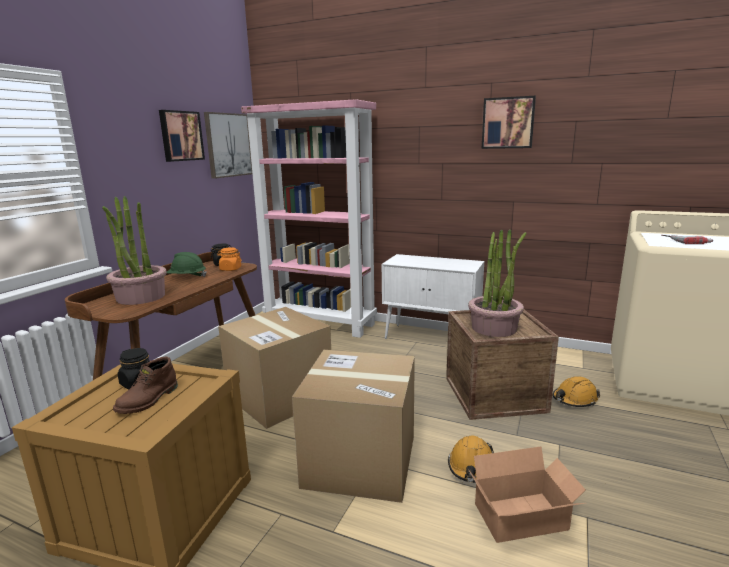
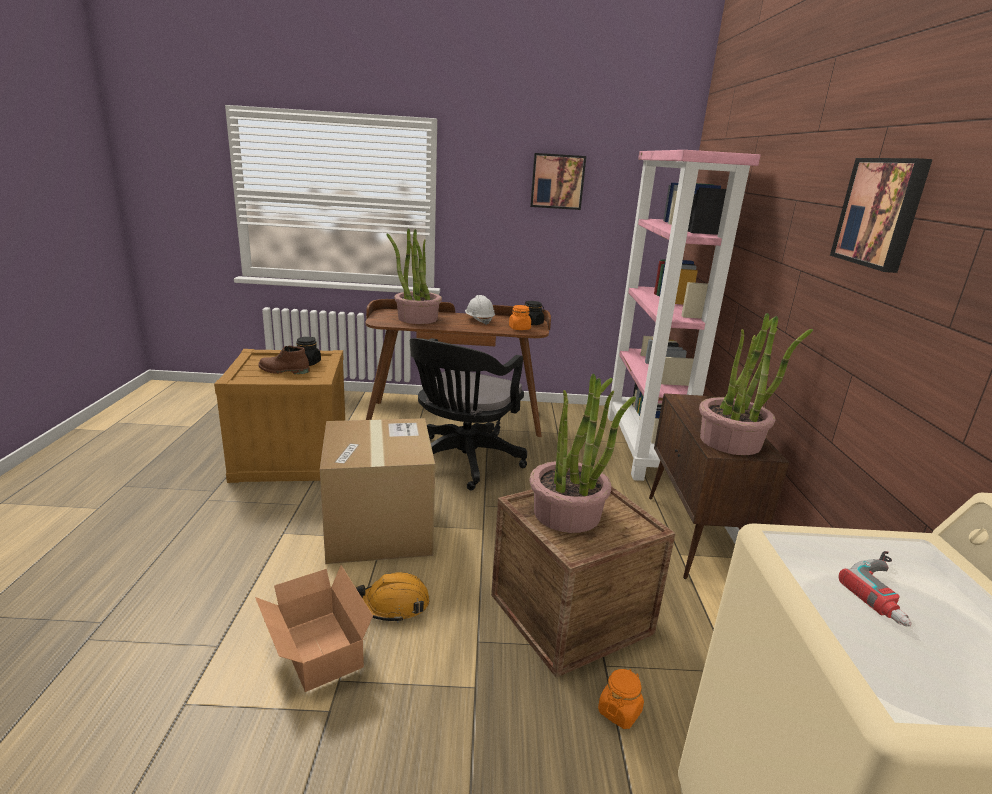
camera: 65 degrees right, 5 degrees up
green hard hat [166,252,207,277] -> white hard hat [465,295,495,325]
picture [204,112,252,179] -> none
cardboard box [218,307,331,429] -> black office chair [410,338,527,490]
white cabinet [382,254,484,339] -> brown cabinet [649,393,789,579]
orange hard hat [553,376,600,407] -> orange jar [598,669,644,729]
none -> potted plant [699,313,813,455]

